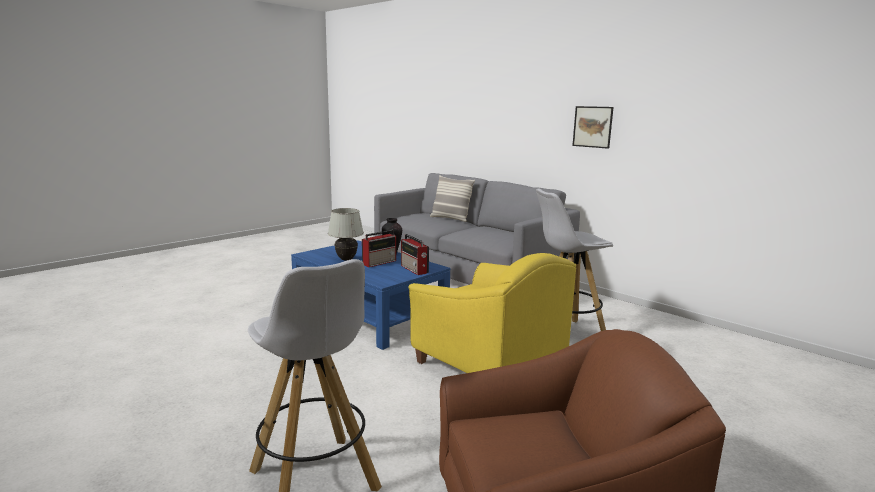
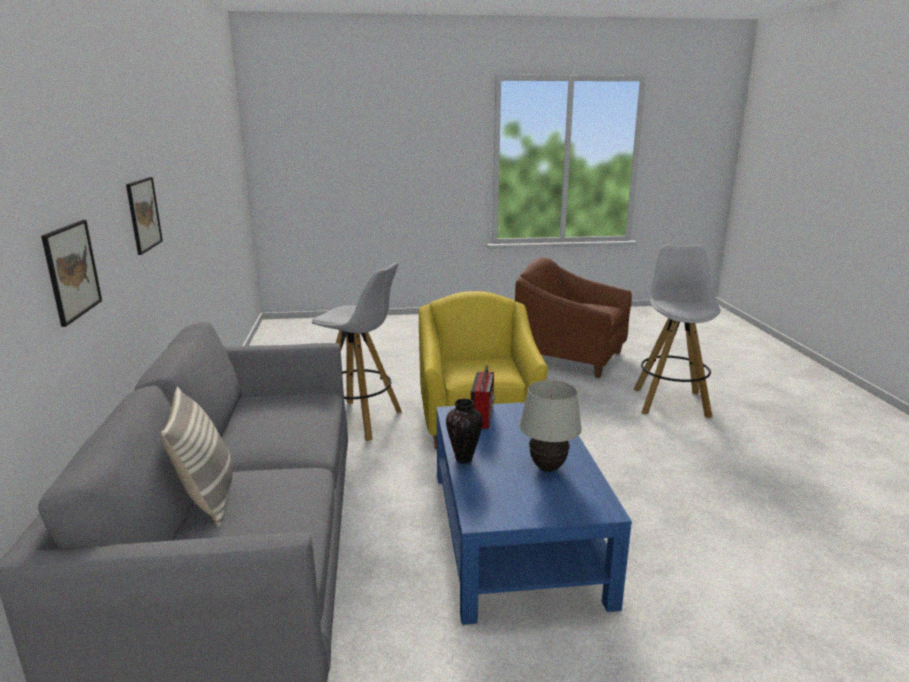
camera: 140 degrees left, 5 degrees up
radio [362,230,396,267] -> none
none -> picture [41,220,102,327]

